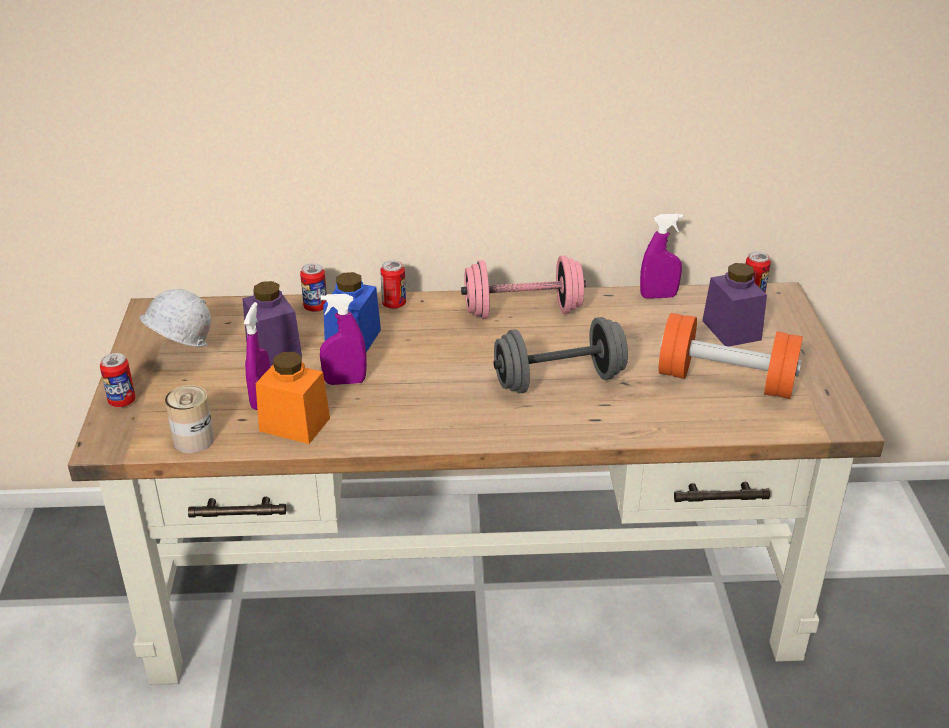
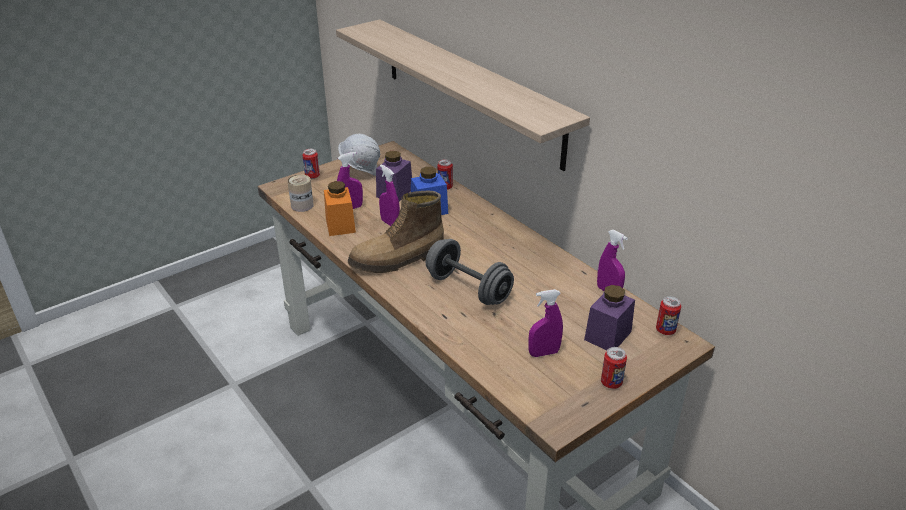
camera: 55 degrees right, 0 degrees up
can [380,260,406,309] -> can moved to [601,347,627,389]
pink dumbbell [461,256,586,319] -> none
orange dumbbell [659,313,803,399] -> purple spray bottle [528,289,563,357]
none -> shelf [336,19,590,171]
none -> boot [348,191,444,273]

